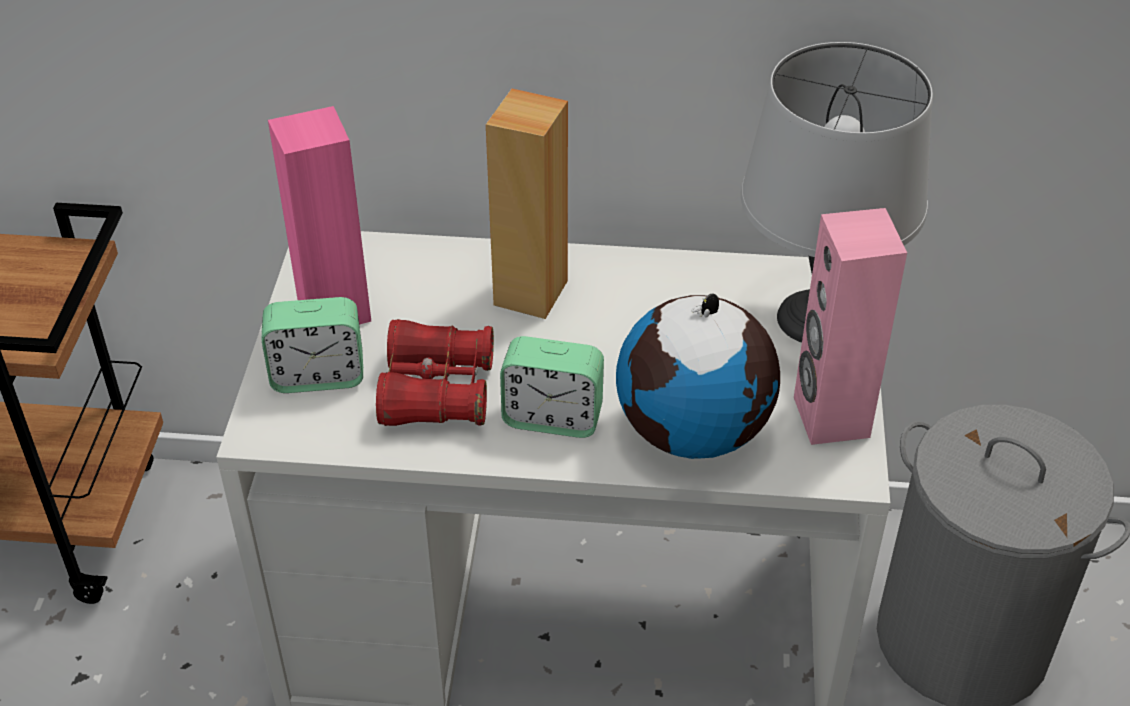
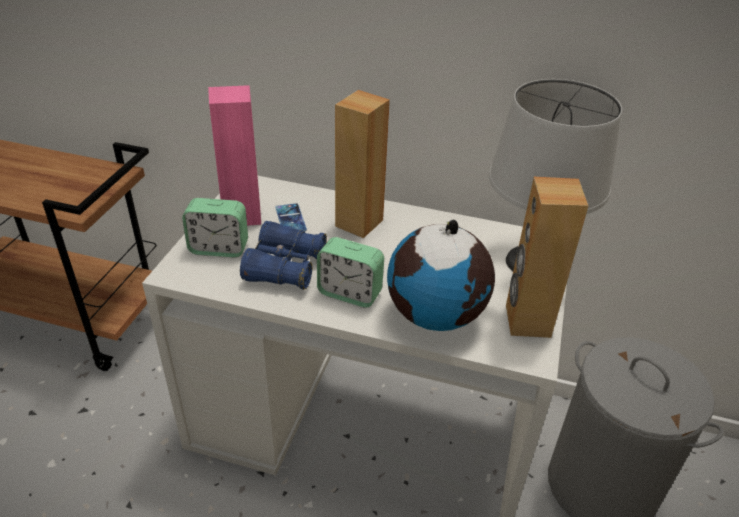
camera: 10 degrees right, 5 degrees down
red binoculars [376,319,494,426] -> blue binoculars [240,221,327,290]
pink speaker [794,208,907,445] -> brown speaker [506,177,589,338]
none -> phone [275,203,307,232]

